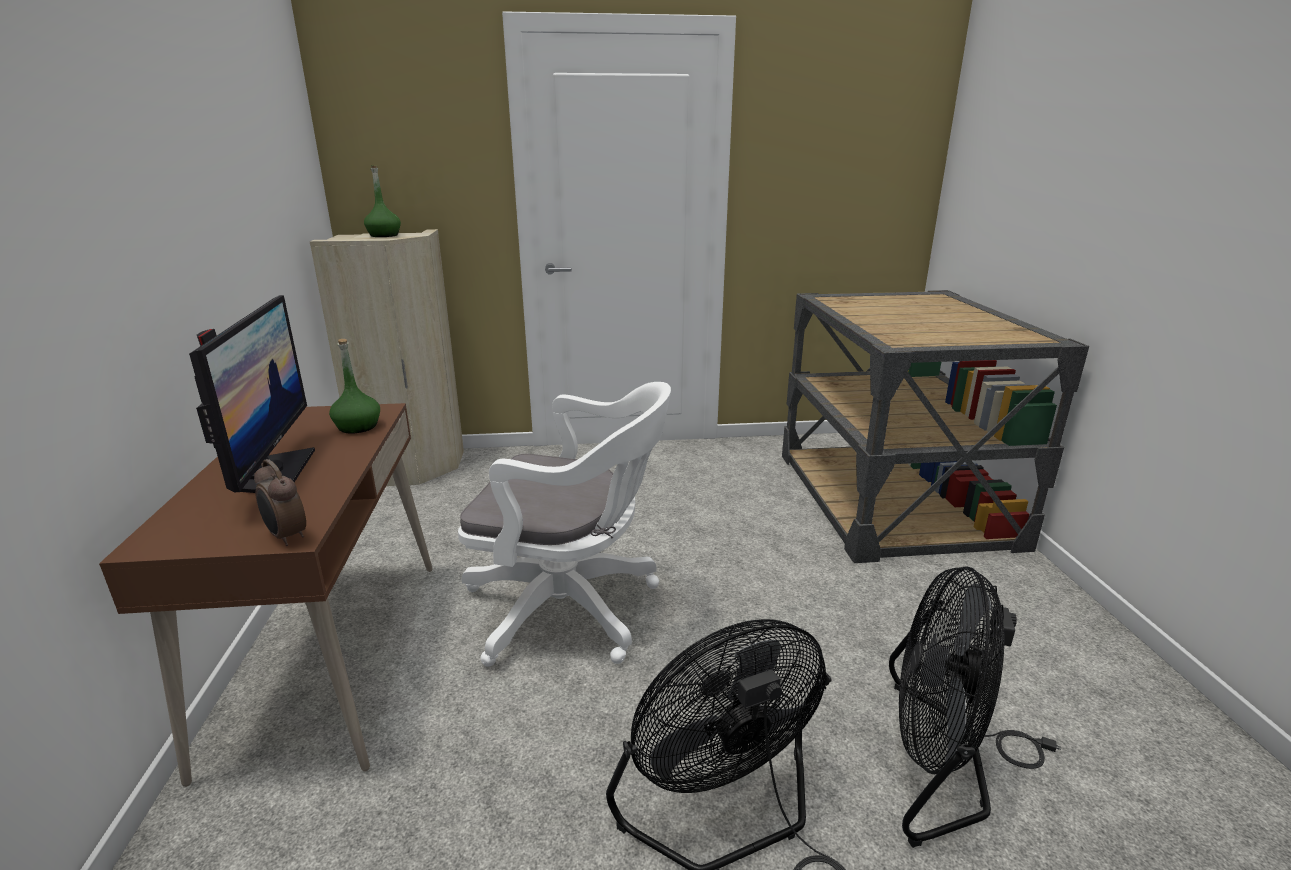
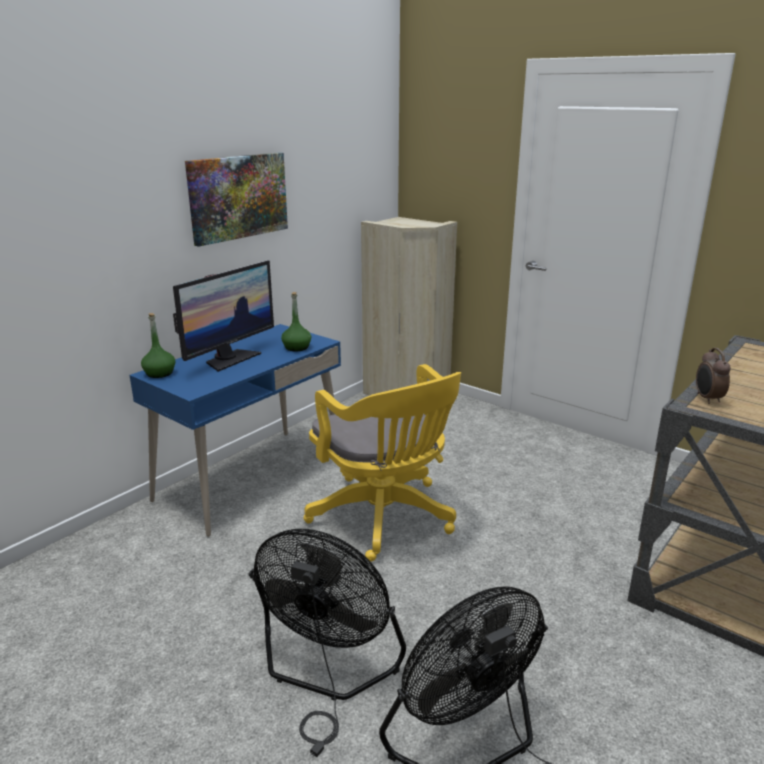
camera: 45 degrees right, 0 degrees up
brown desk [99,403,433,787] -> blue desk [129,324,341,537]
alarm clock [254,459,306,546] -> alarm clock moved to [696,348,731,404]
green bottle [364,165,401,237] -> green bottle moved to [141,313,175,378]
white office chair [458,382,671,667] -> yellow office chair [304,364,461,562]
none -> picture [185,152,288,247]

